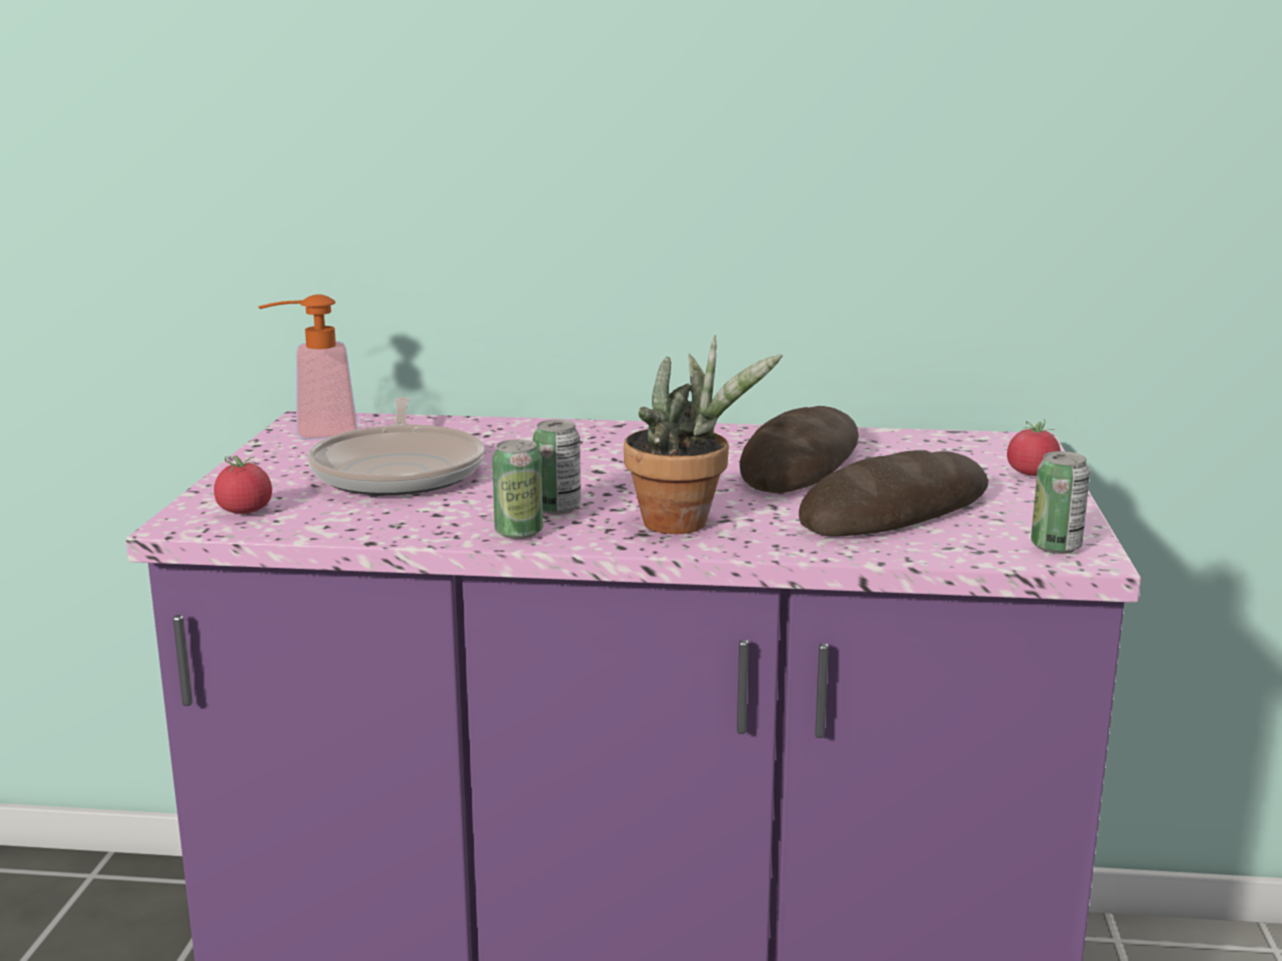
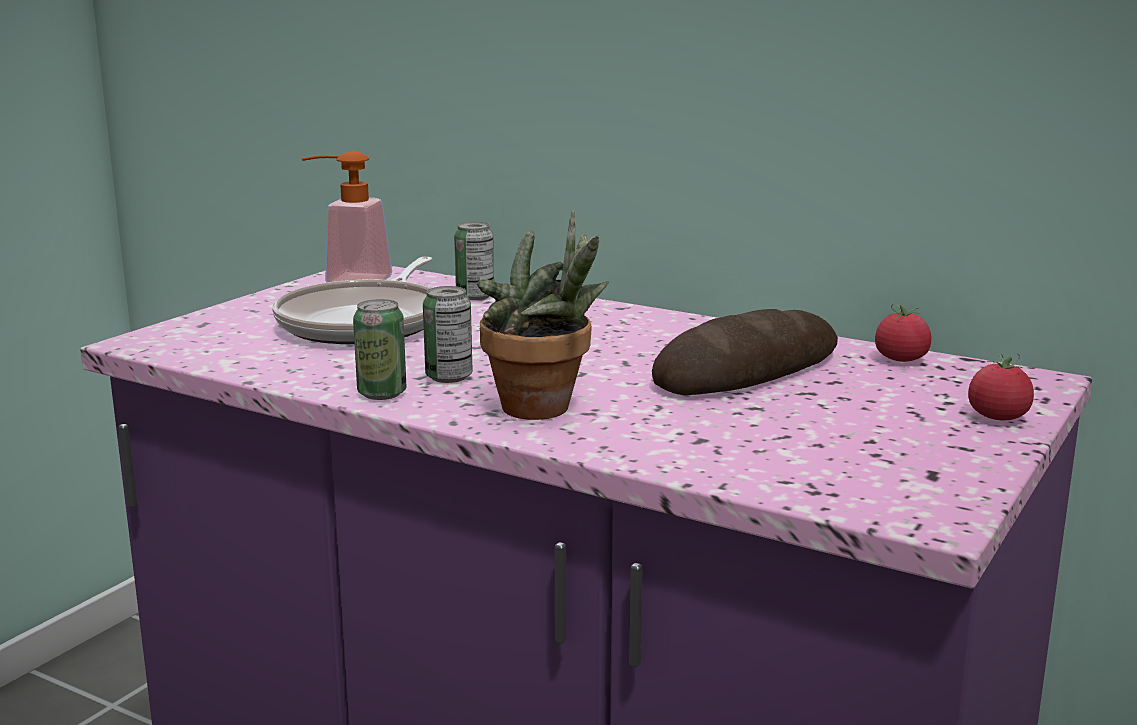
camera: 25 degrees right, 0 degrees up
tomato [214,456,272,514] -> tomato moved to [875,304,931,362]
bread [799,450,989,537] -> none
can [1031,451,1090,554] -> can moved to [454,222,494,300]

